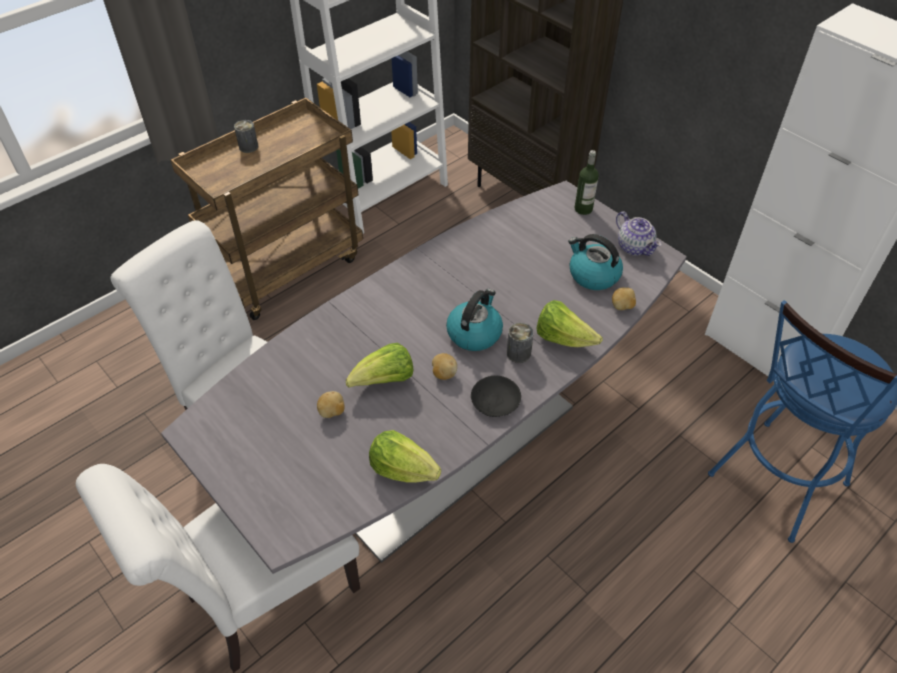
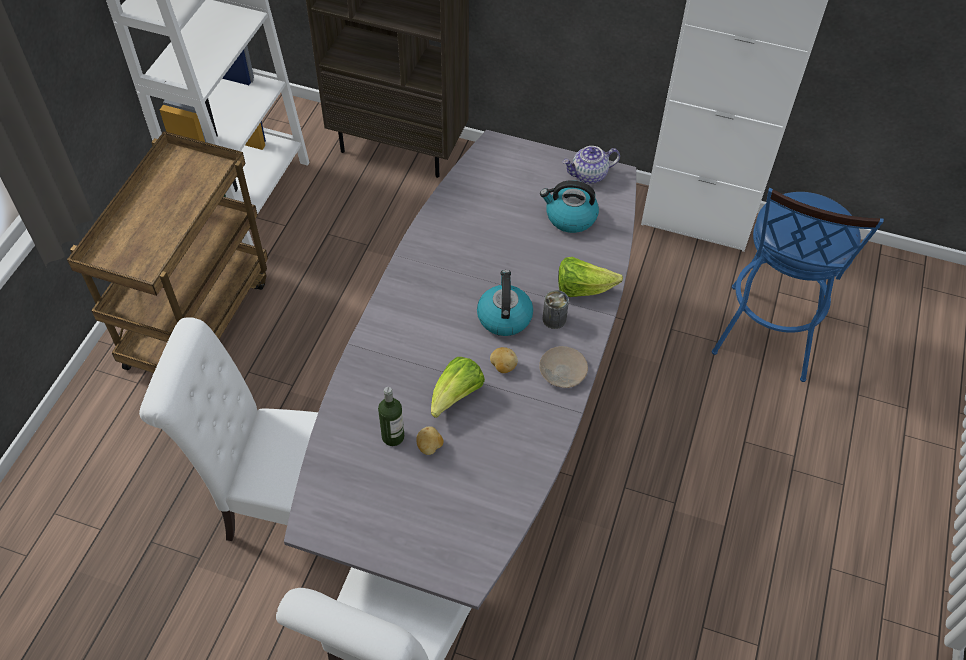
camera: 30 degrees left, 5 degrees up
can [234,120,258,153] -> none
lettuce [369,430,441,483] -> none
black plate [471,376,521,417] -> beige plate [539,346,588,388]
bottle [575,150,599,215] -> bottle moved to [378,387,404,446]
potato [612,287,636,310] -> none
teapot [616,211,662,256] -> teapot turned 135 degrees clockwise [562,146,620,184]

